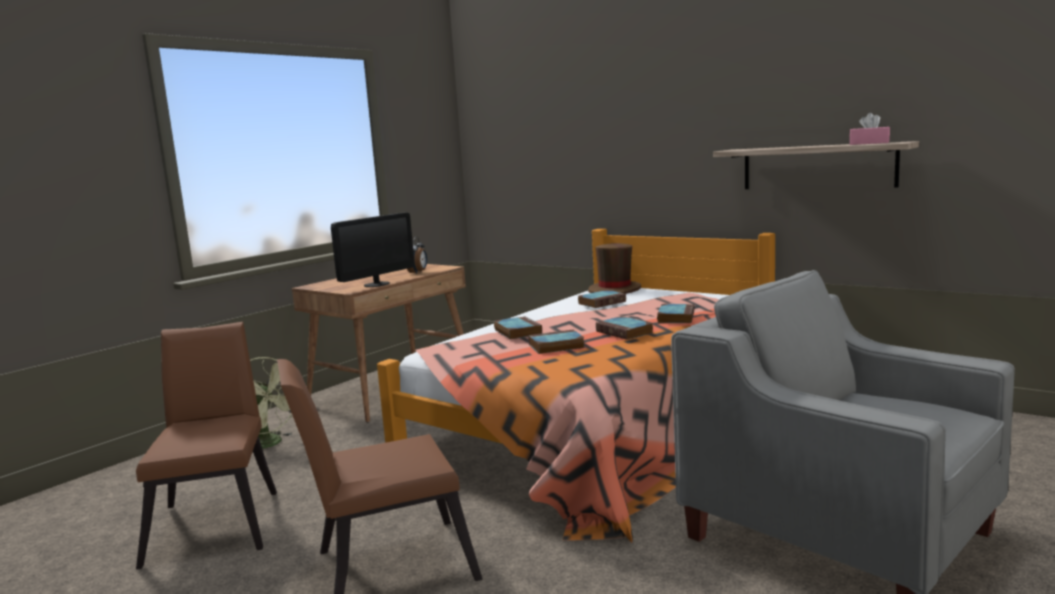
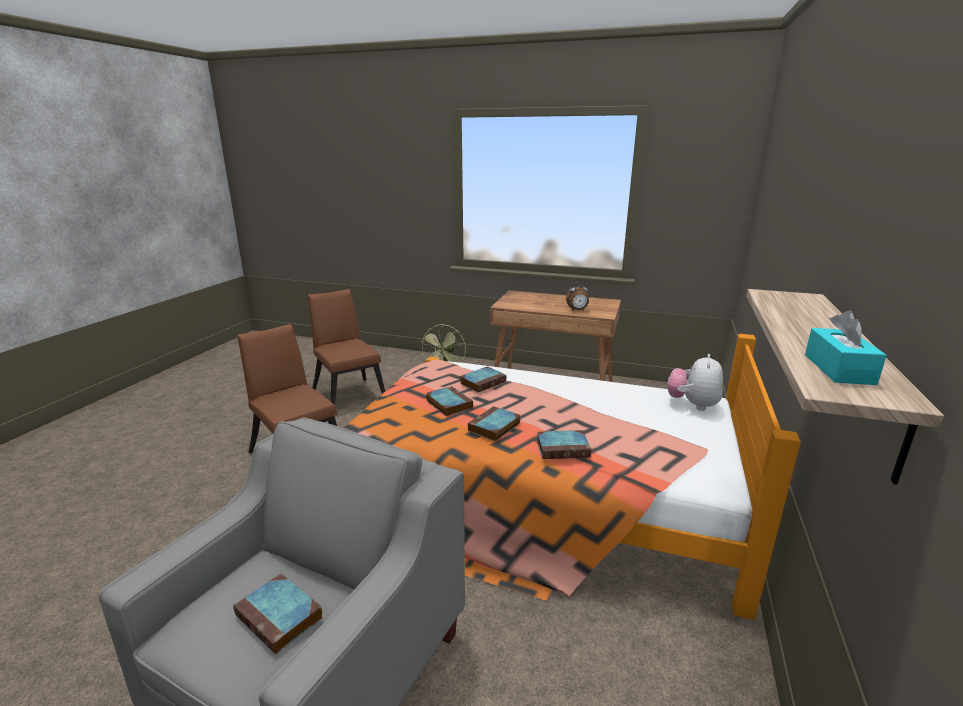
camera: 70 degrees right, 10 degrees up
brown chair [136,322,277,570] -> brown chair turned 90 degrees counterclockwise [308,289,385,405]
monitor [331,213,414,287] -> none
book [578,290,626,308] -> book moved to [233,573,323,655]
brown hat [588,243,641,294] -> plush toy [668,354,723,411]
pink tissue box [850,113,890,145] -> turquoise tissue box [805,310,887,385]

